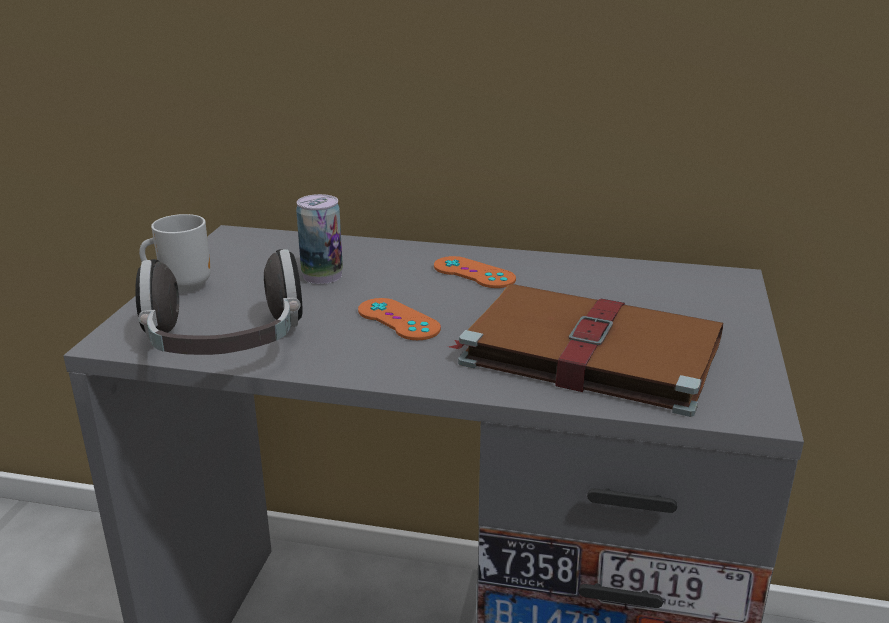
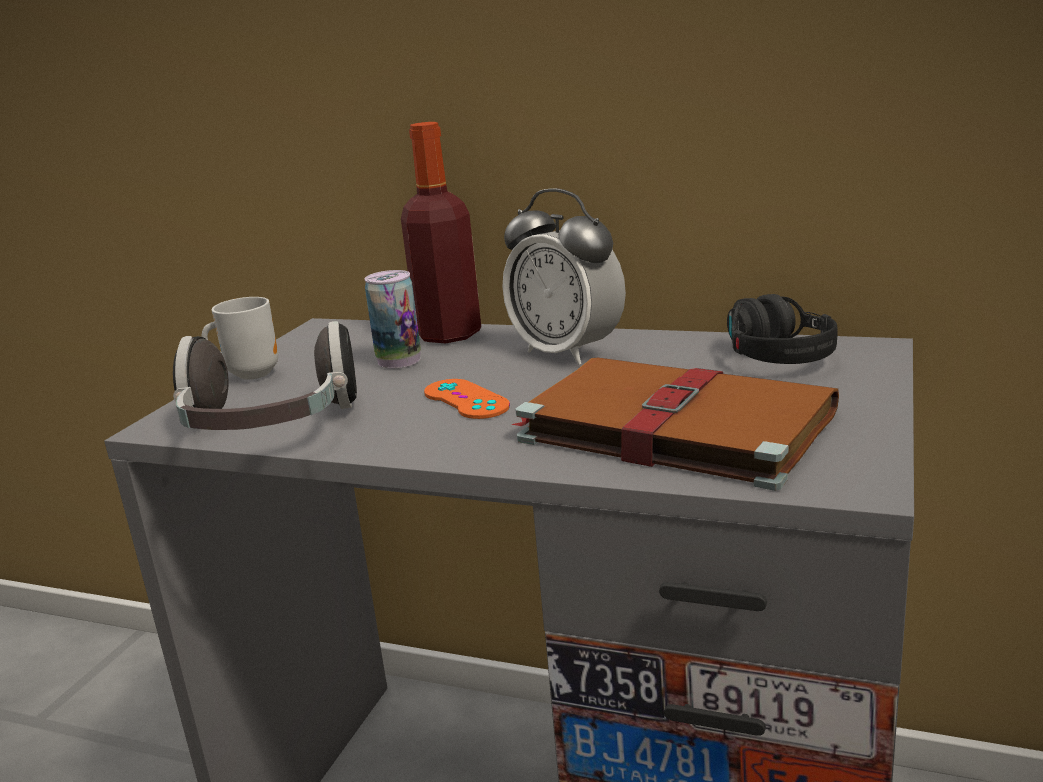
camera: 10 degrees right, 5 degrees down
orange game controller [434,256,516,288] -> alarm clock [502,188,626,365]
none -> bottle [401,122,481,343]
none -> black headphones [727,294,837,364]

